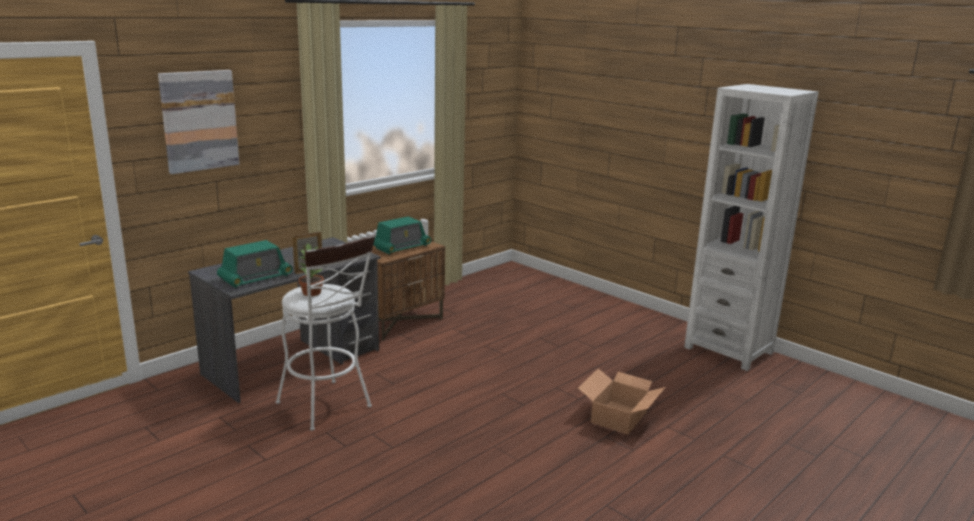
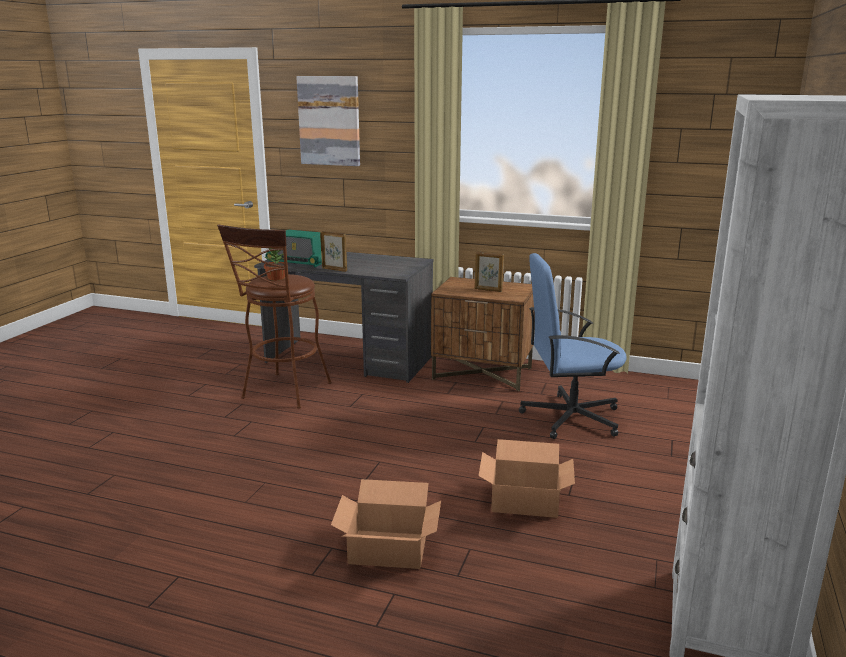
camera: 65 degrees right, 0 degrees up
white stool [276,235,375,431] -> brown stool [217,224,332,409]
radio [373,216,431,255] -> picture frame [475,251,504,292]
none -> cardboard box [478,439,575,518]
none -> blue office chair [519,253,626,439]

